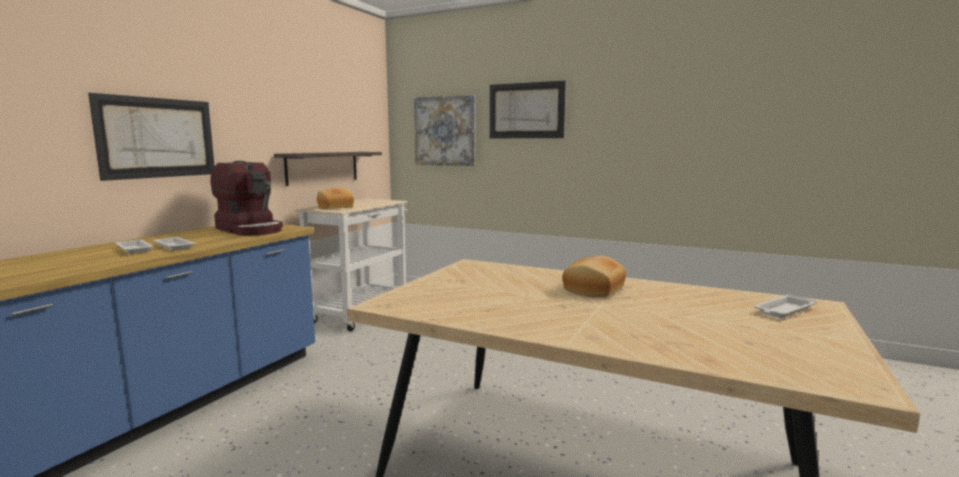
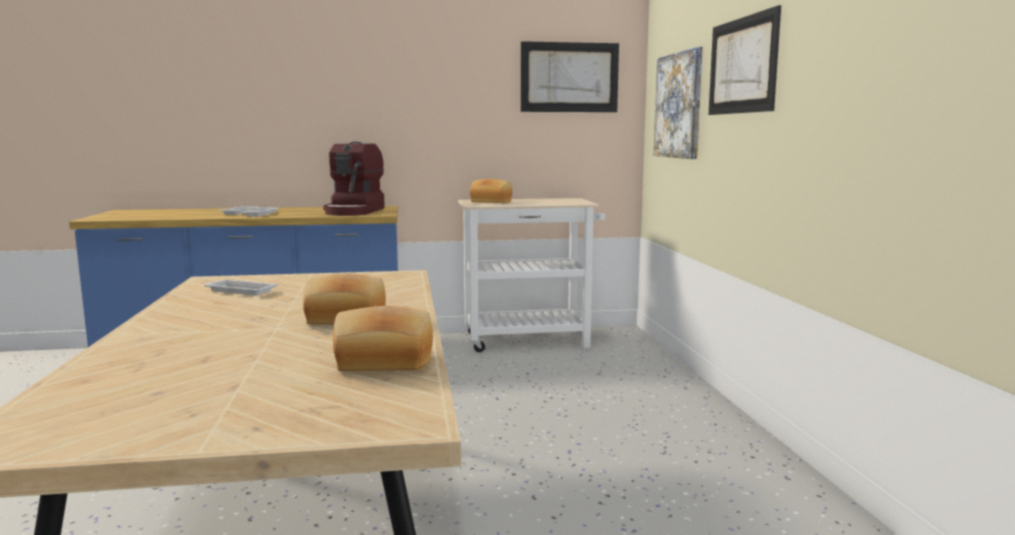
camera: 55 degrees right, 0 degrees up
picture [88,93,215,181] -> picture moved to [521,41,619,112]
shelf [274,152,382,186] -> none
white tray [754,294,817,318] -> white tray moved to [204,279,278,296]
none -> bread [333,306,433,371]

